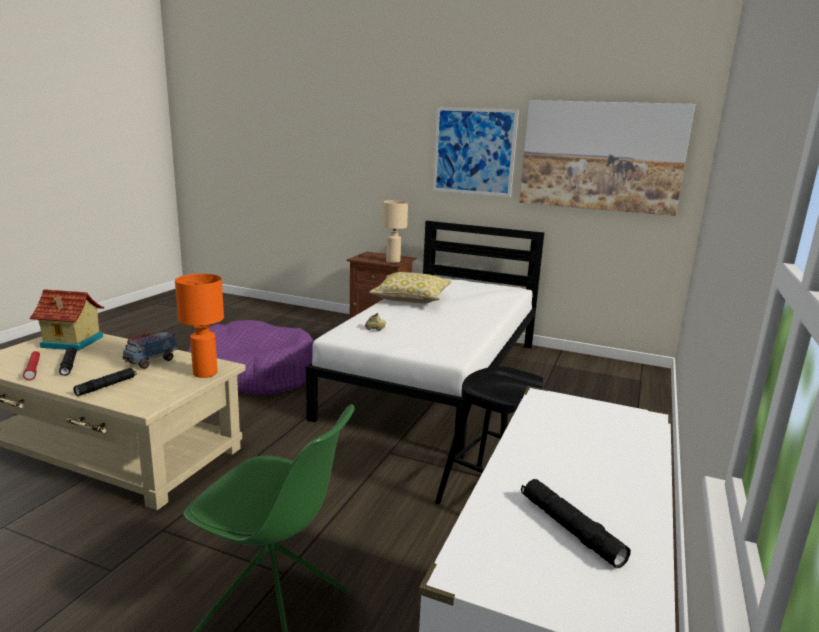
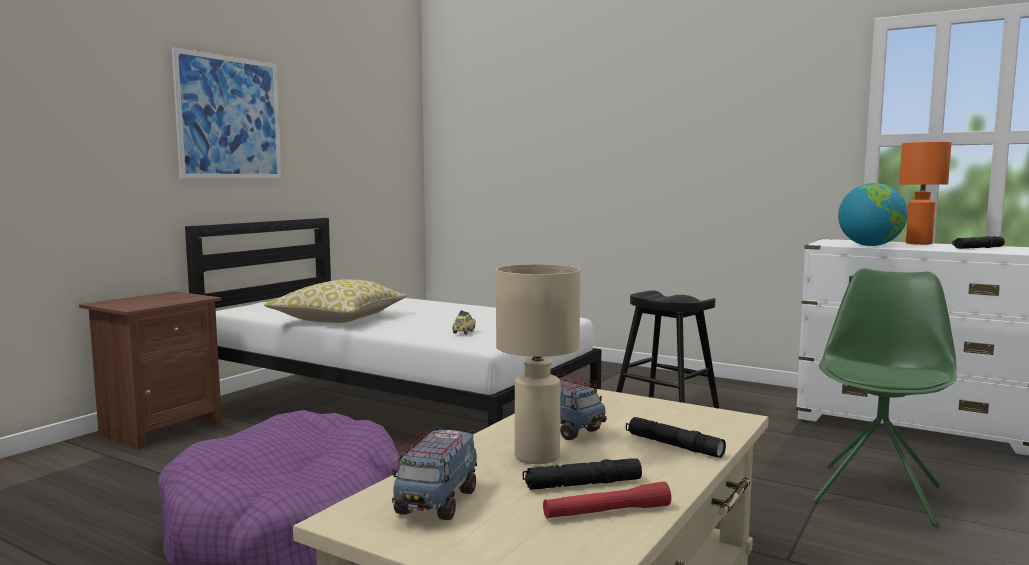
camera: 80 degrees left, 10 degrees down
toy house [30,289,104,351] -> toy truck [392,427,477,520]
orange table lamp [175,274,224,378] -> orange table lamp moved to [899,142,951,245]
beige table lamp [381,200,408,263] -> beige table lamp moved to [496,264,580,464]
picture [519,100,695,216] -> none
none -> globe [838,183,908,246]

